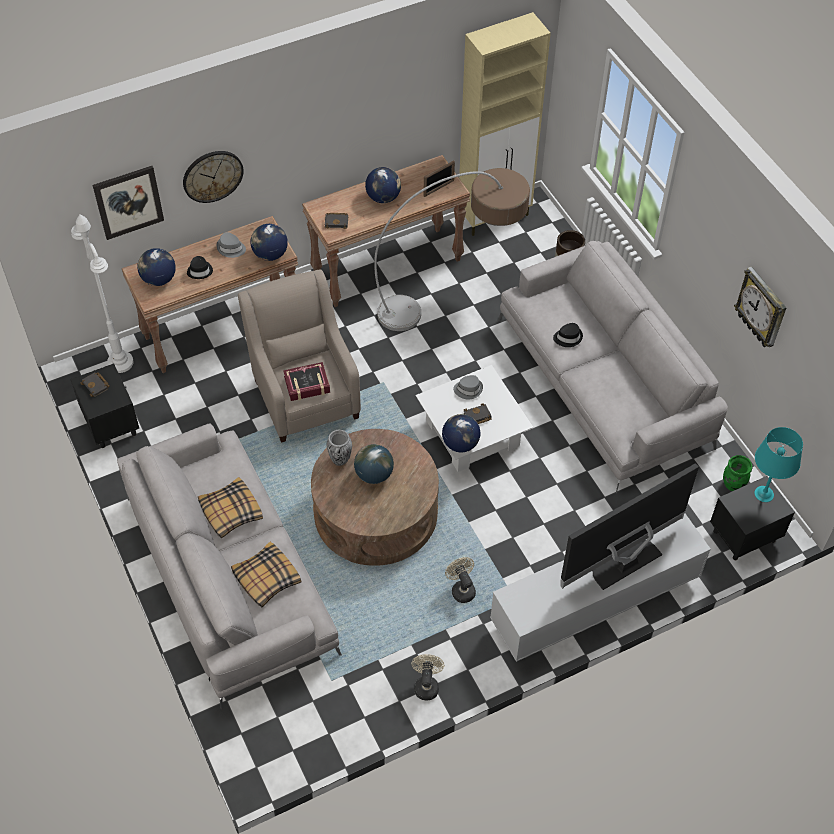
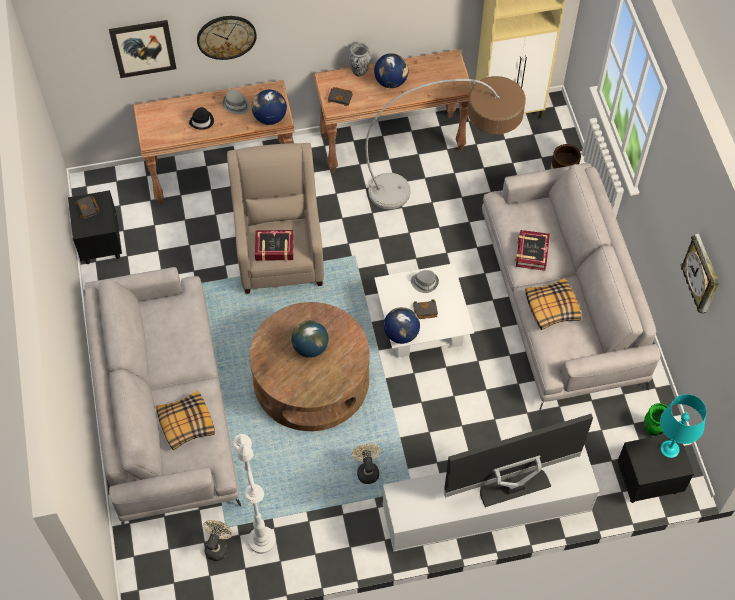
camera: 15 degrees right, 5 degrees up
white floor lamp [71,215,134,373] -> white floor lamp moved to [233,434,276,554]
globe [137,248,176,286] -> none
pillow [198,477,263,538] -> pillow moved to [525,278,581,330]
vase [327,429,352,466] -> vase moved to [349,43,371,77]
beige fan [411,654,444,700] -> beige fan moved to [203,520,232,561]
picture frame [424,160,455,197] -> none
black hat [553,323,583,347] -> book [515,230,550,270]

